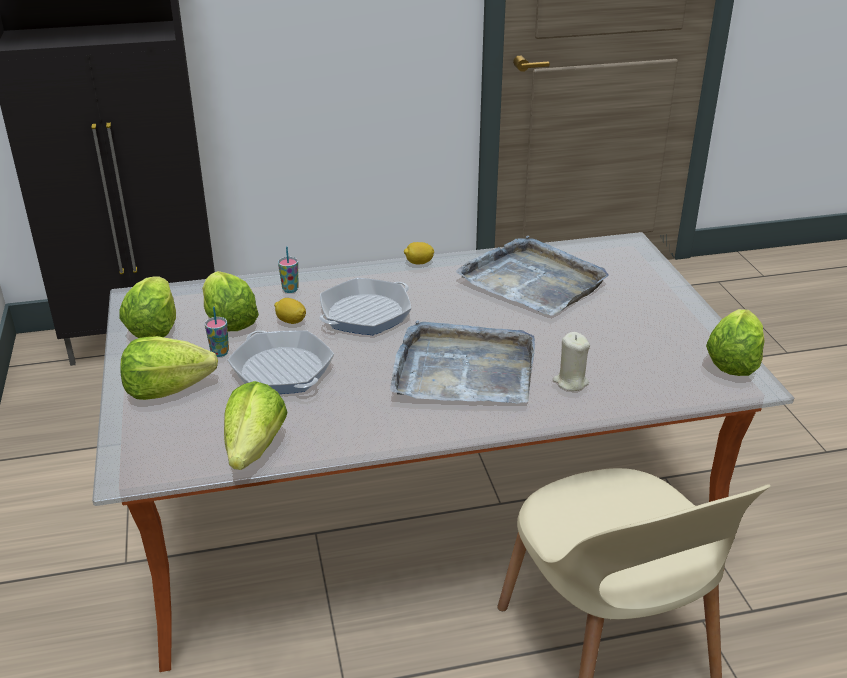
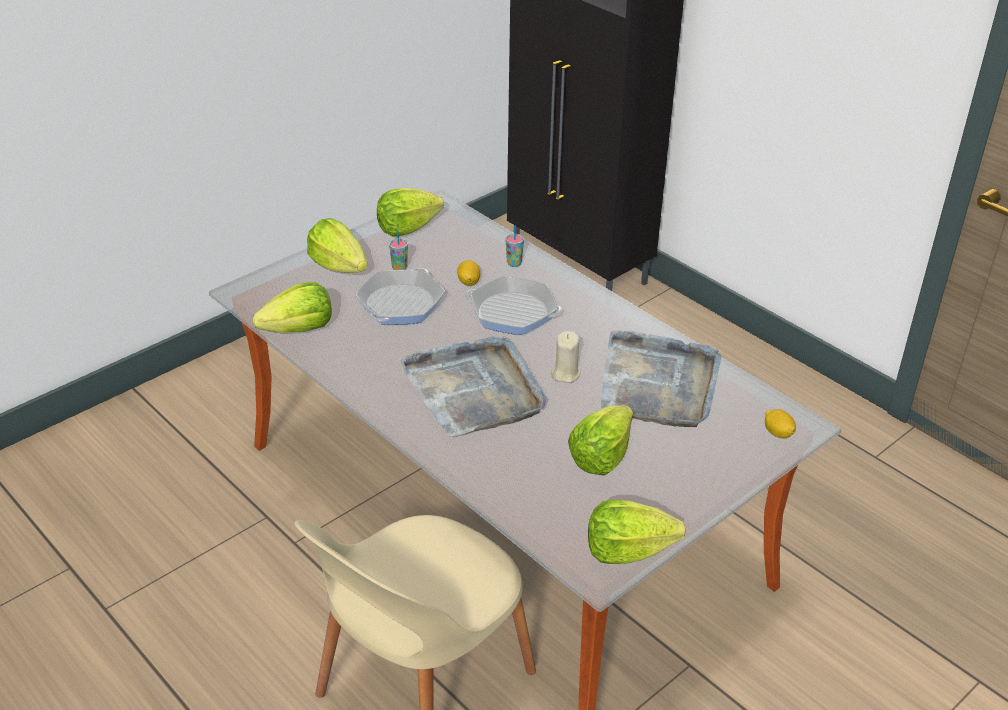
camera: 60 degrees right, 5 degrees up
lettuce [202,271,259,331] -> lettuce moved to [568,405,633,475]
lemon [404,242,434,264] -> lemon moved to [765,409,796,438]
beige candle [553,332,590,391] -> beige candle moved to [551,331,580,383]

